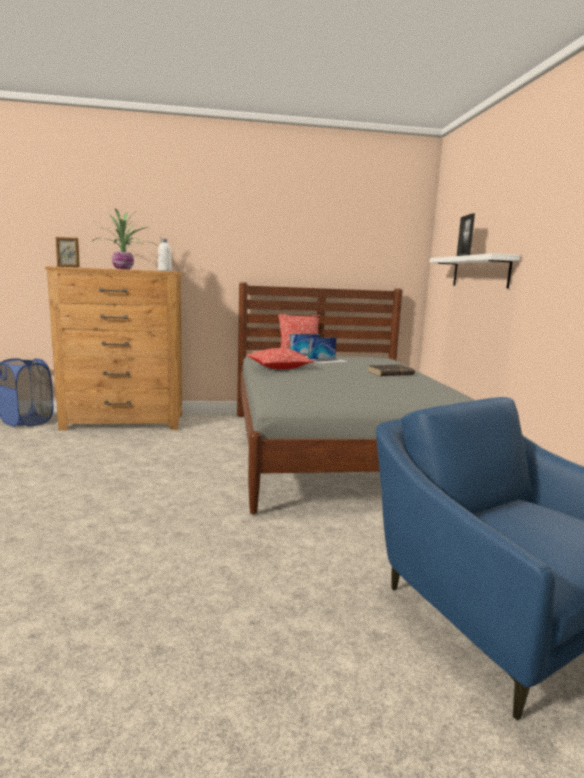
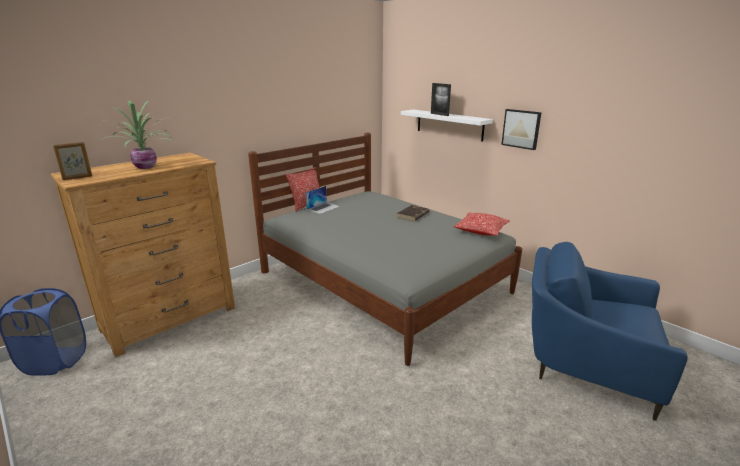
camera: 35 degrees left, 10 degrees up
white bottle [158,238,172,271] -> none
pillow [247,348,314,369] -> pillow moved to [454,212,510,236]
laptop [308,337,350,364] -> none
none -> picture [501,109,542,150]

